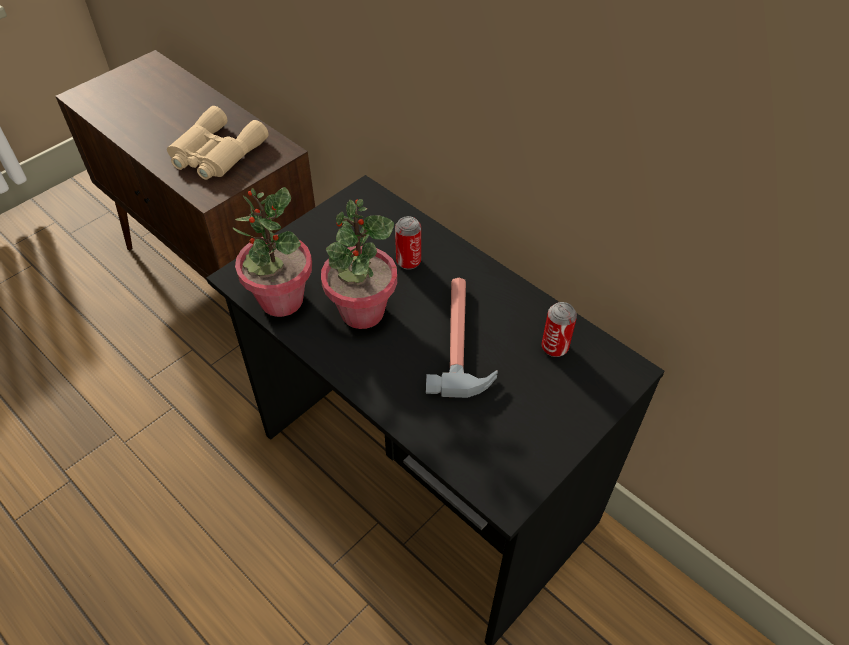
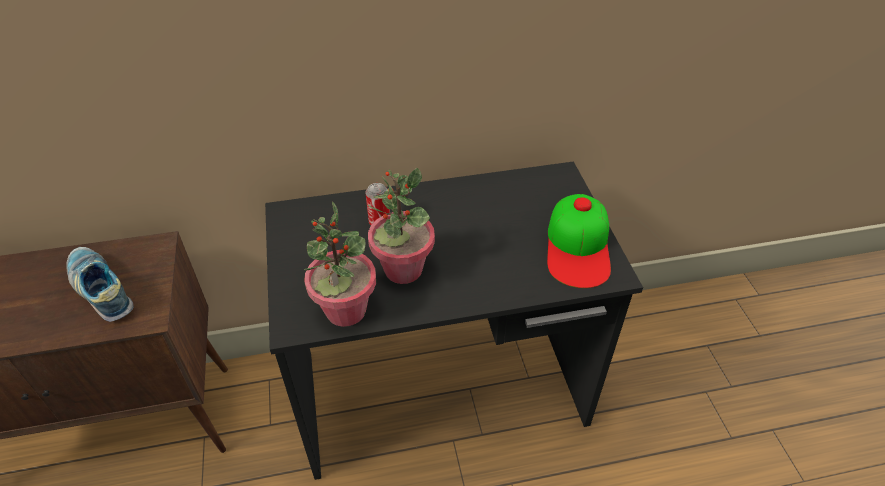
camera: 55 degrees left, 5 degrees down
beige binoculars [167,106,268,180] -> shoe [66,247,134,322]
hammer [426,278,498,398] -> none
can [541,302,577,357] -> none
none -> cap [547,194,611,288]

